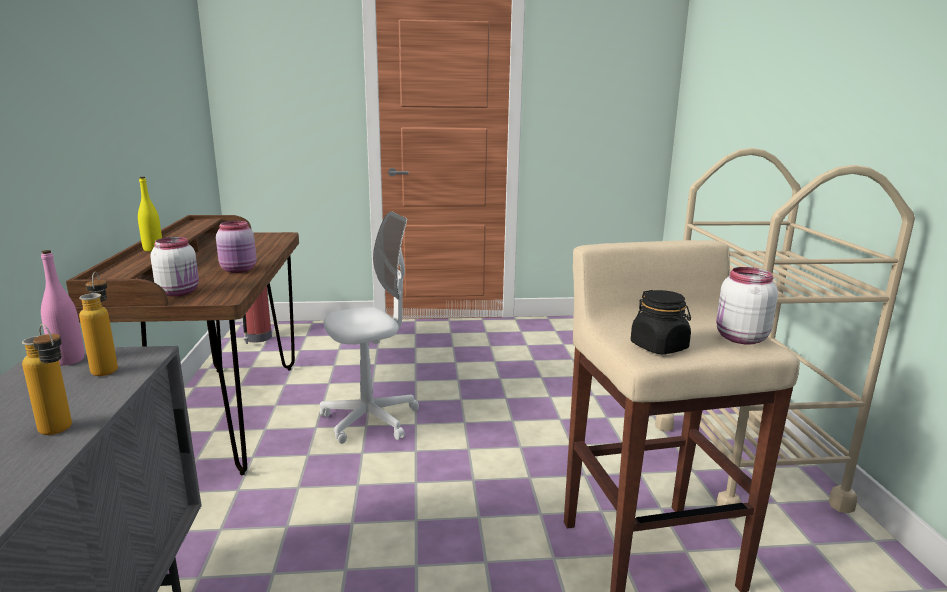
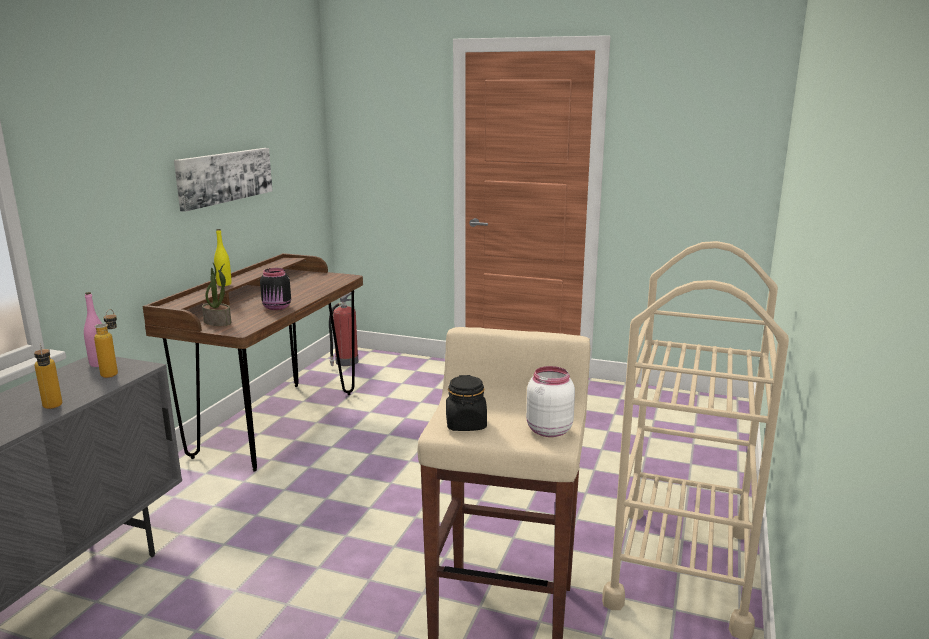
camera: 25 degrees right, 0 degrees up
white jar [150,237,199,296] -> potted plant [202,263,232,326]
pink jar [216,221,256,273] -> black jar [260,268,291,310]
white office chair [320,211,419,444] -> none
none -> picture [174,148,273,212]

